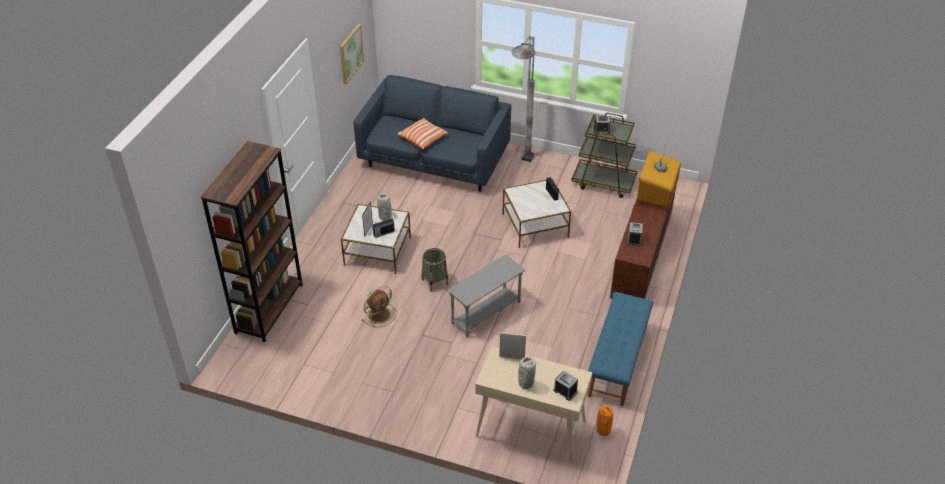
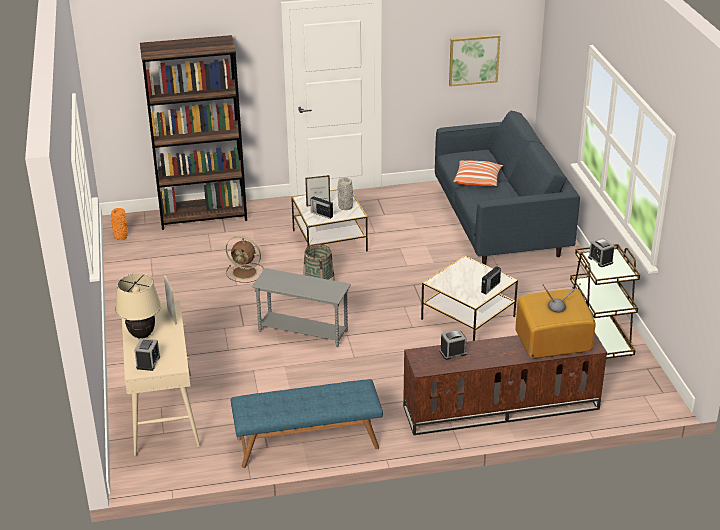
camera: 60 degrees right, 10 degrees down
grey floor lamp [511,36,535,162] -> none
grey vase [518,356,536,389] -> beige table lamp [115,273,161,339]
orange vase [596,405,613,436] -> orange vase moved to [111,208,128,240]

